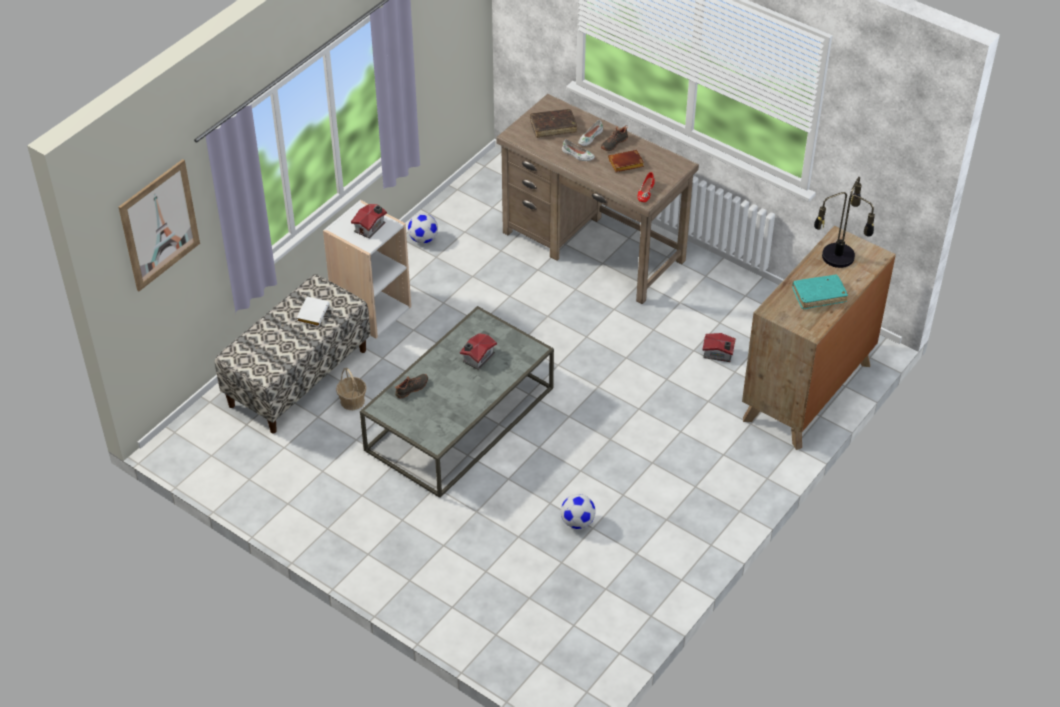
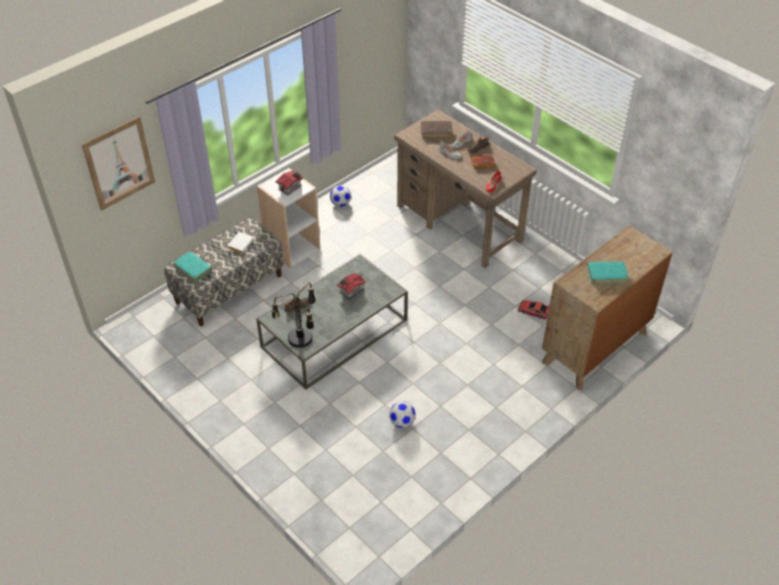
camera: 10 degrees right, 0 degrees up
basket [336,368,367,410] -> none
toy house [702,333,736,362] -> toy car [518,300,549,319]
table lamp [814,177,875,268] -> table lamp moved to [272,283,315,348]
none -> turquoise book [174,252,212,283]

